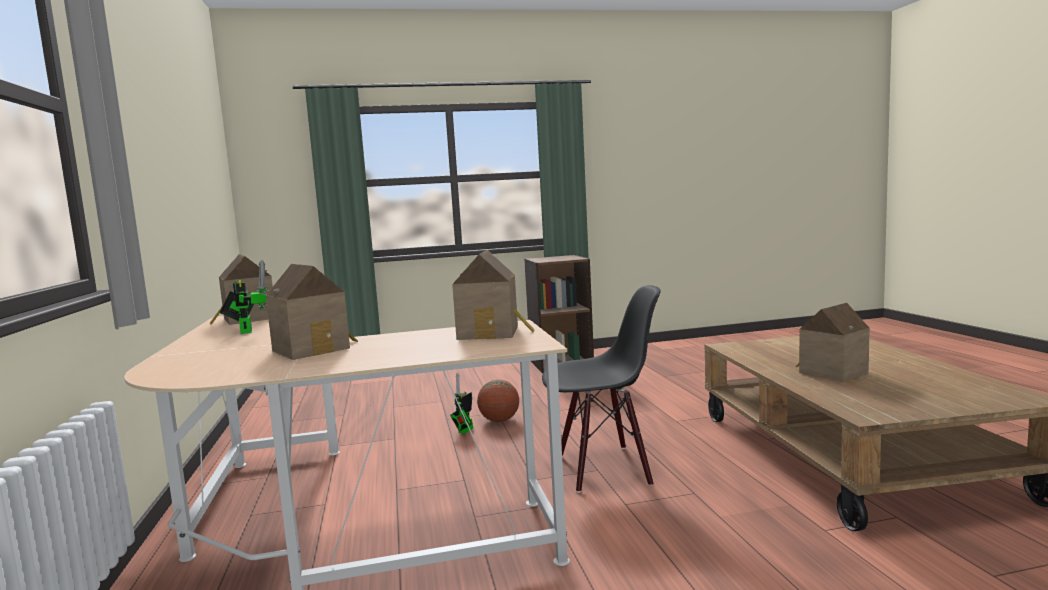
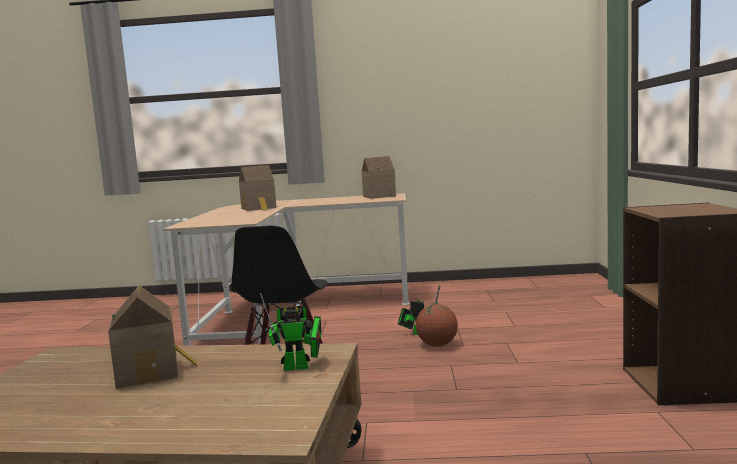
camera: 105 degrees right, 0 degrees up
toy robot [220,260,269,334] -> toy robot moved to [260,293,321,371]
toy house [452,250,535,340] -> none

